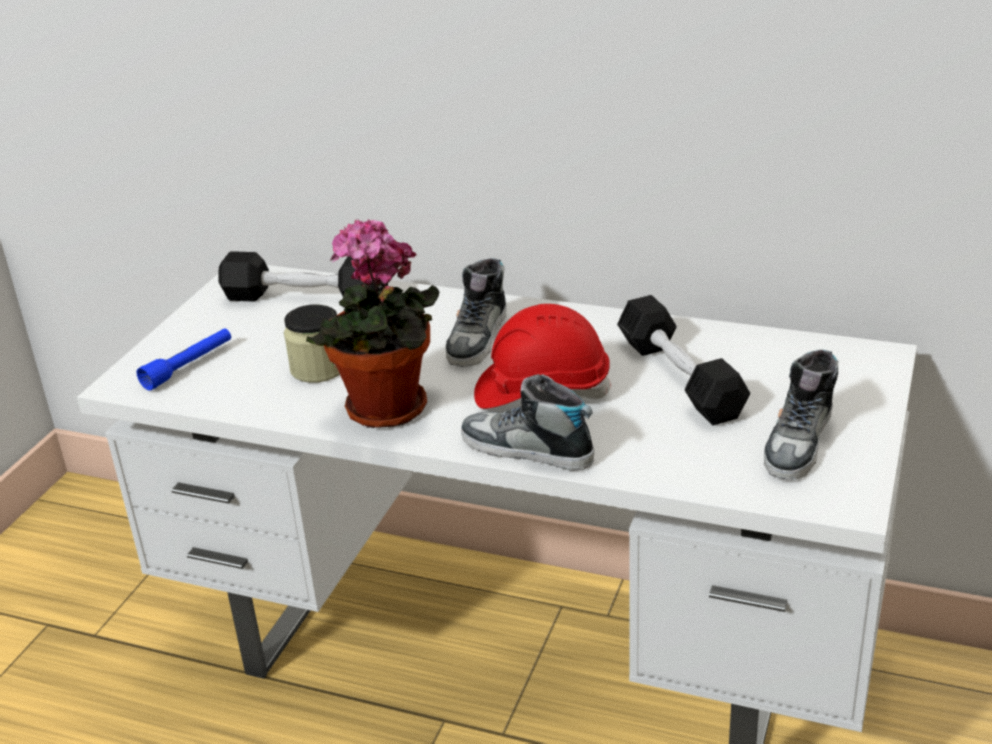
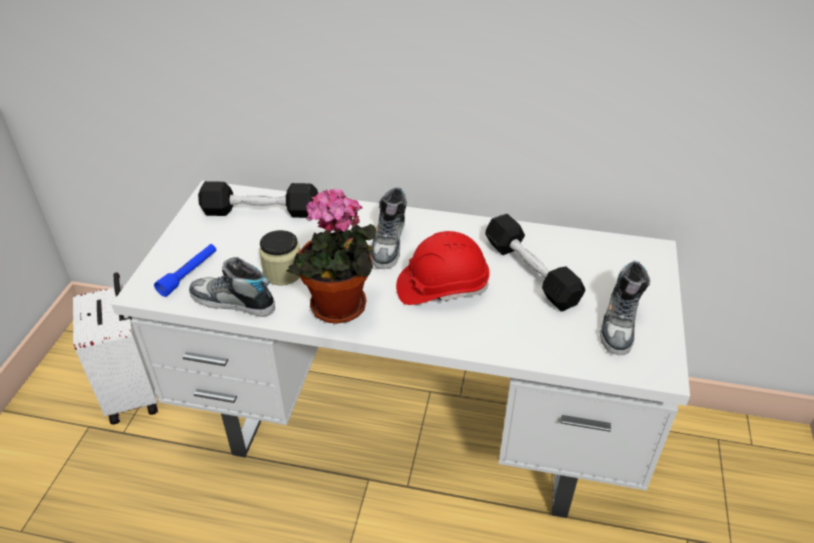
camera: 10 degrees left, 10 degrees up
shoe [461,374,594,471] -> shoe moved to [189,257,275,317]
none -> white suitcase [73,272,158,425]

